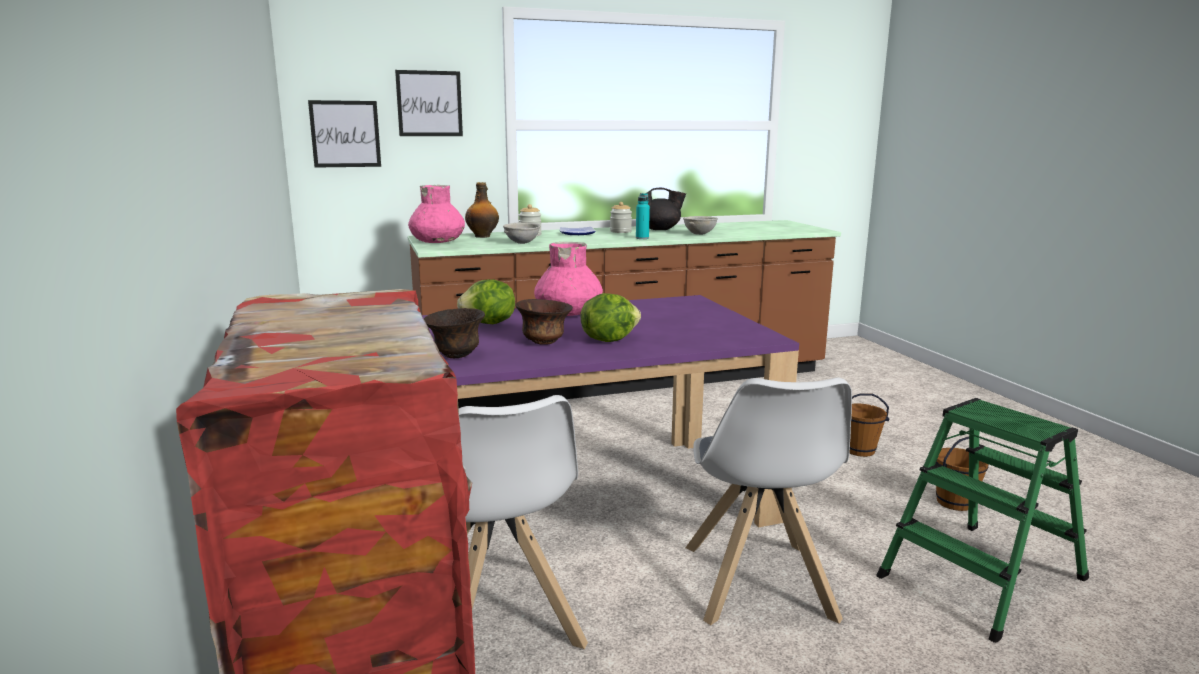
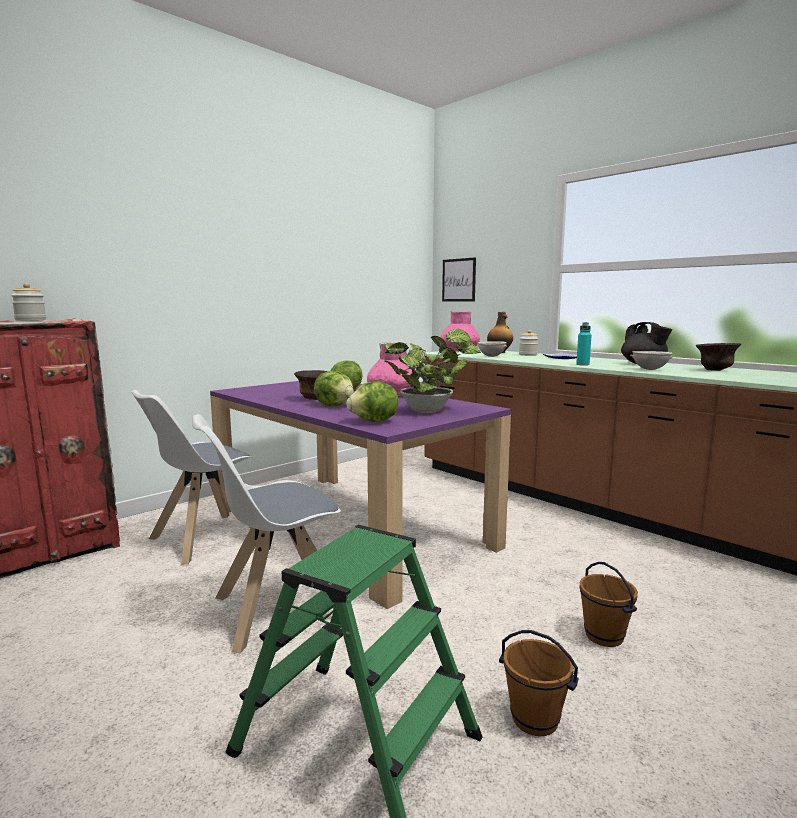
camera: 65 degrees right, 5 degrees down
picture [395,70,463,136] -> none
brown bowl [424,308,485,358] -> brown bowl moved to [696,343,741,371]
jar [610,202,632,233] -> jar moved to [11,283,46,321]
none -> lettuce [346,381,398,422]
none -> potted plant [383,329,481,413]

